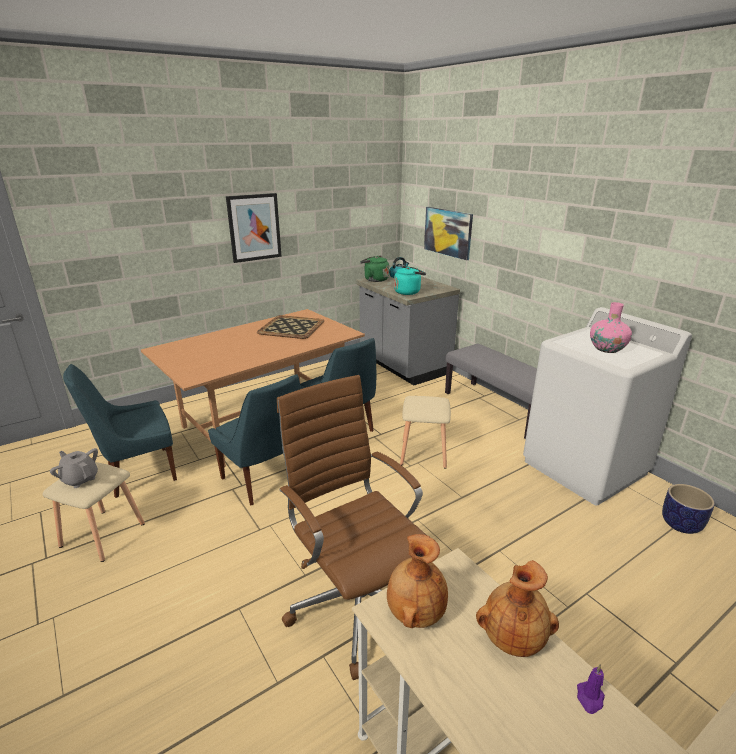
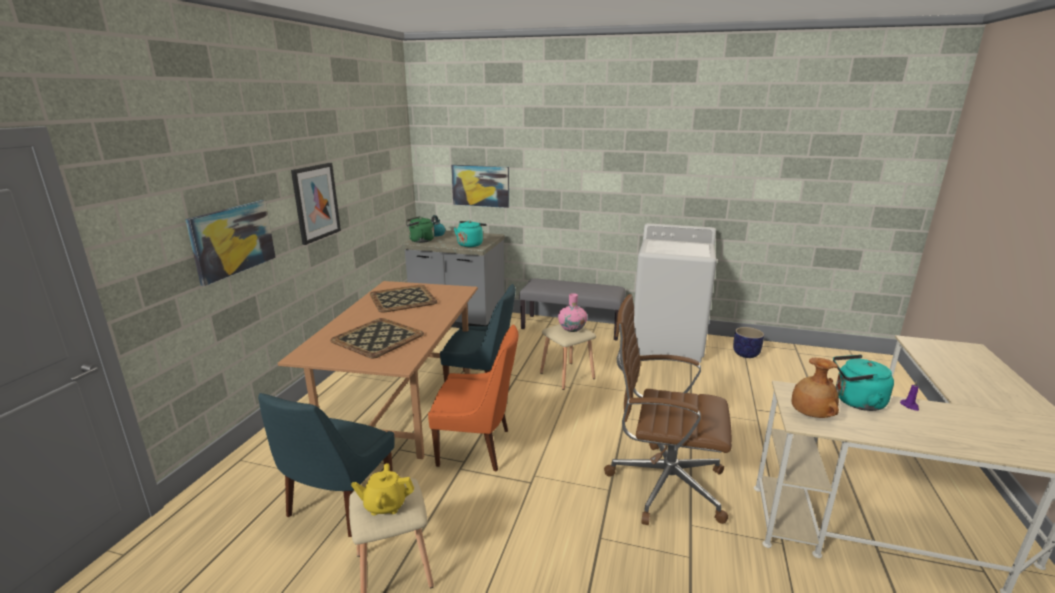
camera: 40 degrees left, 5 degrees down
grey teapot [50,448,98,488] -> yellow teapot [351,463,414,515]
blue chair [208,374,301,506] -> orange chair [428,325,519,471]
brown vase [476,560,559,657] -> turquoise kettle [833,354,894,411]
pink vase [590,302,632,353] -> pink vase moved to [558,293,587,332]
none -> picture [185,200,276,286]
none -> tray [330,318,424,358]

